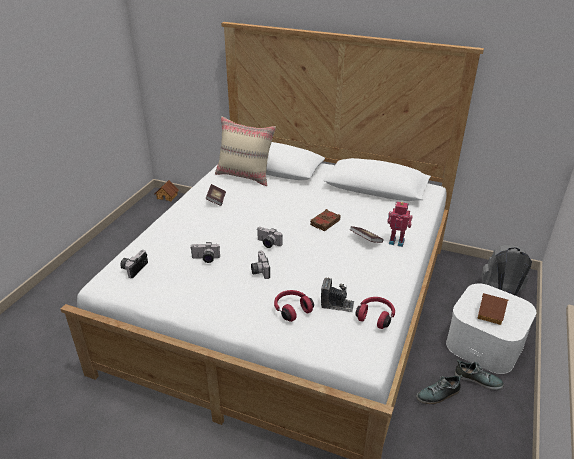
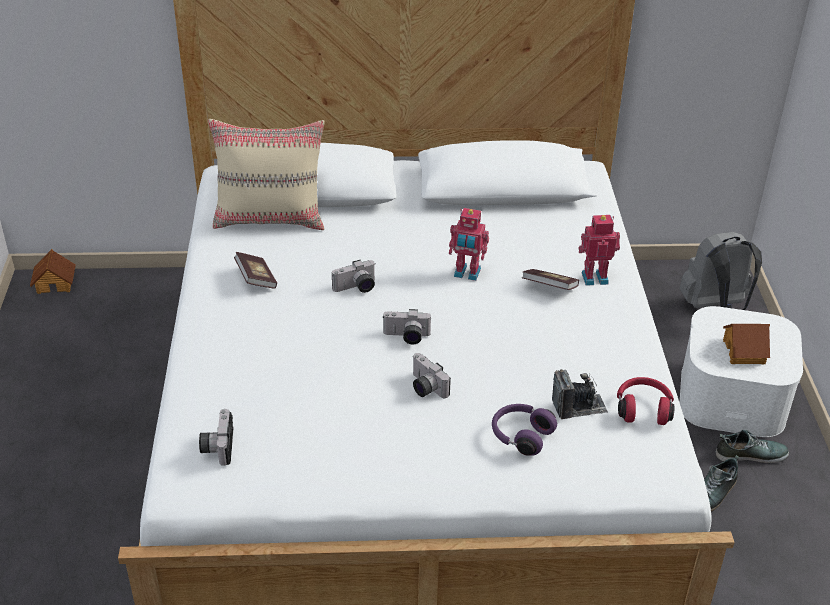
camera: 25 degrees left, 5 degrees up
camera [191,242,220,263] -> camera moved to [332,260,376,293]
red headphones [274,290,314,322] -> purple headphones [492,404,557,456]
brown book [310,209,340,231] -> toy robot [449,208,489,281]

